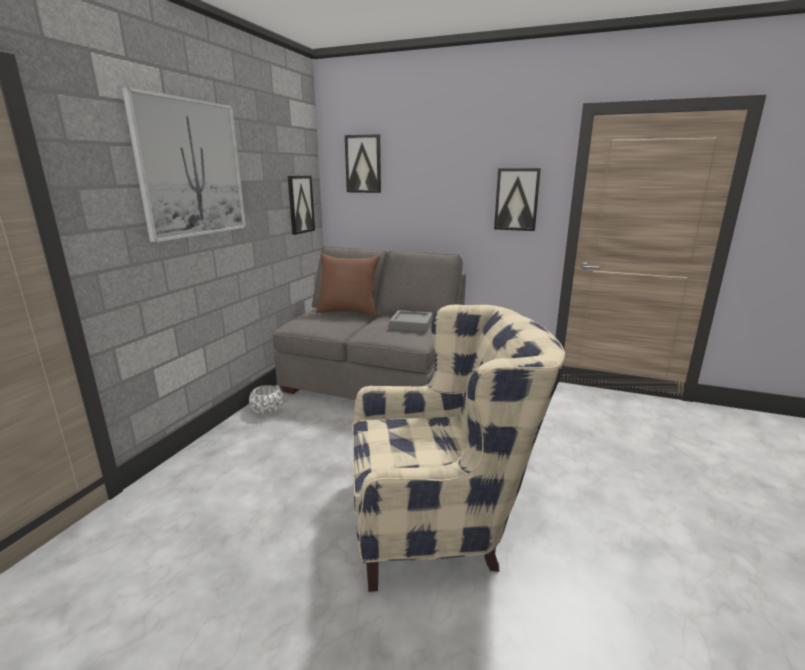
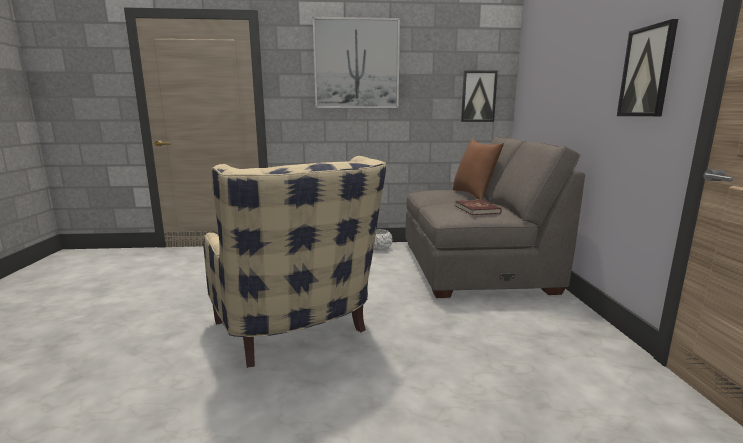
camera: 65 degrees right, 5 degrees down
picture [345,134,381,193] -> none
grey tray [389,310,433,332] -> red book [455,200,502,215]

